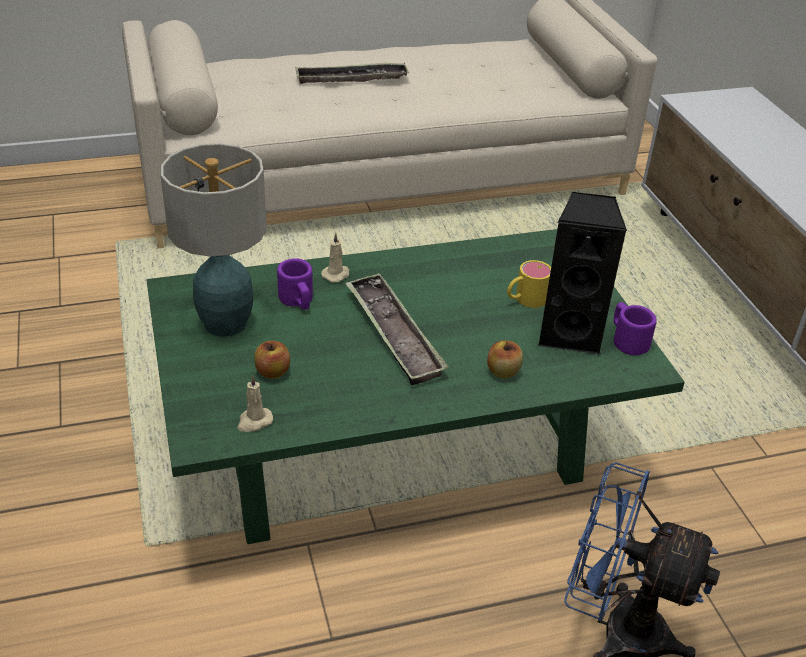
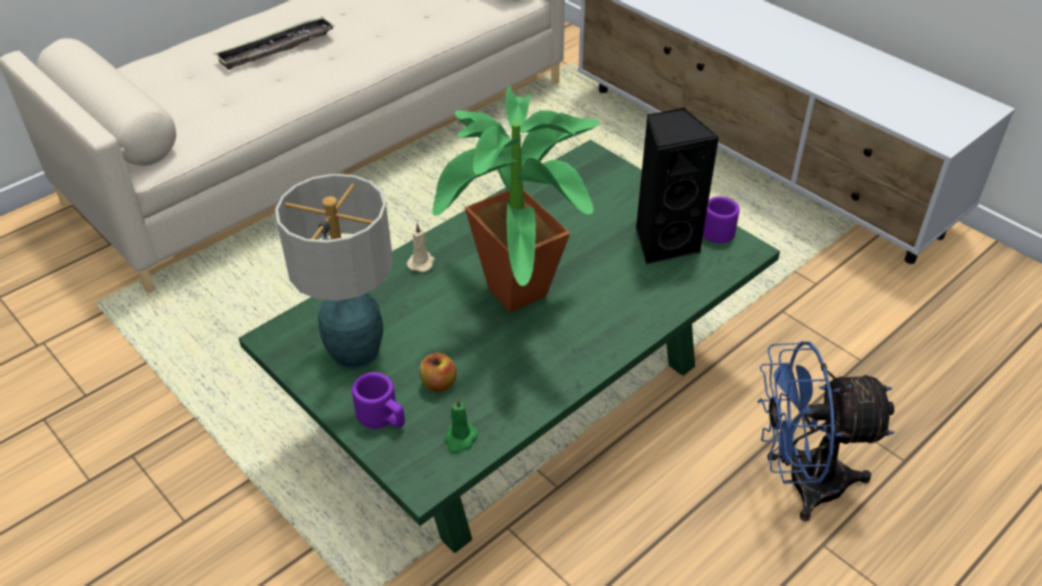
camera: 25 degrees left, 5 degrees up
beige candle [237,375,273,432] -> green candle [444,397,478,454]
purple mug [277,258,313,310] -> purple mug moved to [352,372,405,429]
tray [345,273,449,385] -> potted plant [432,85,600,313]
apple [487,340,523,378] -> none
yellow mug [507,260,551,308] -> none

